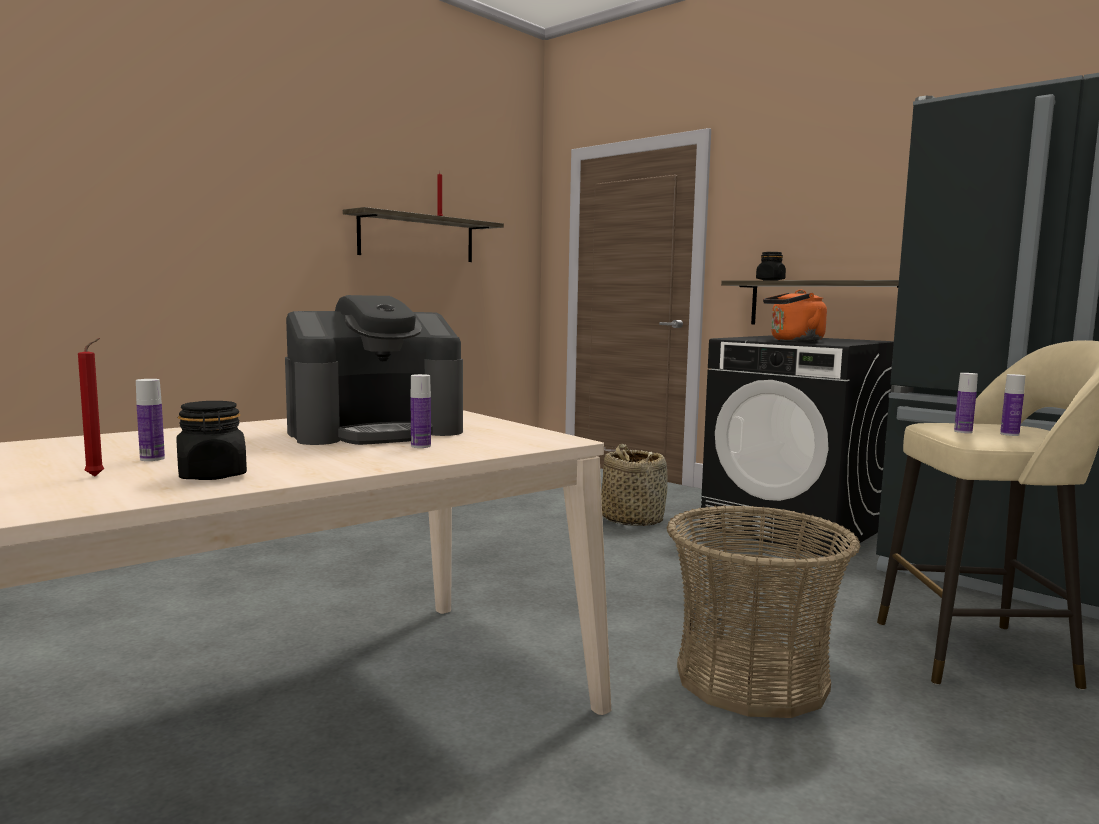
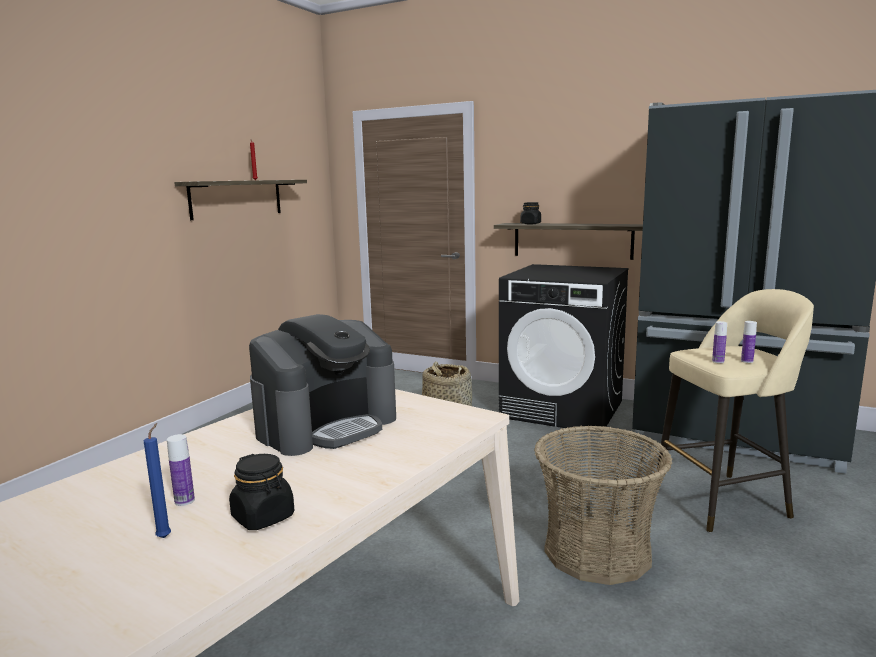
camera: 15 degrees left, 5 degrees up
red candle [78,338,104,476] -> blue candle [144,423,171,538]
bottle [410,374,431,448] -> none
orange kettle [763,290,827,342] -> none

